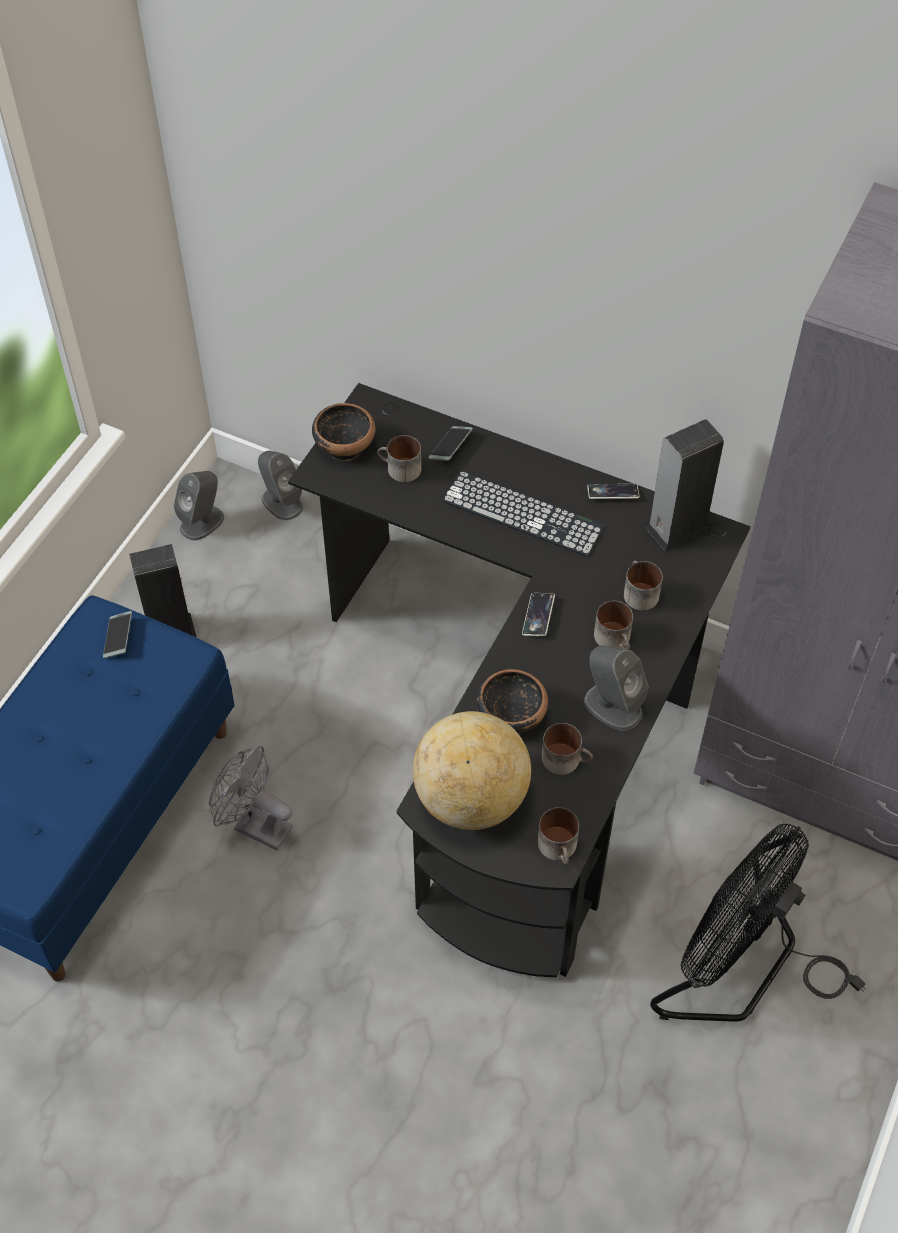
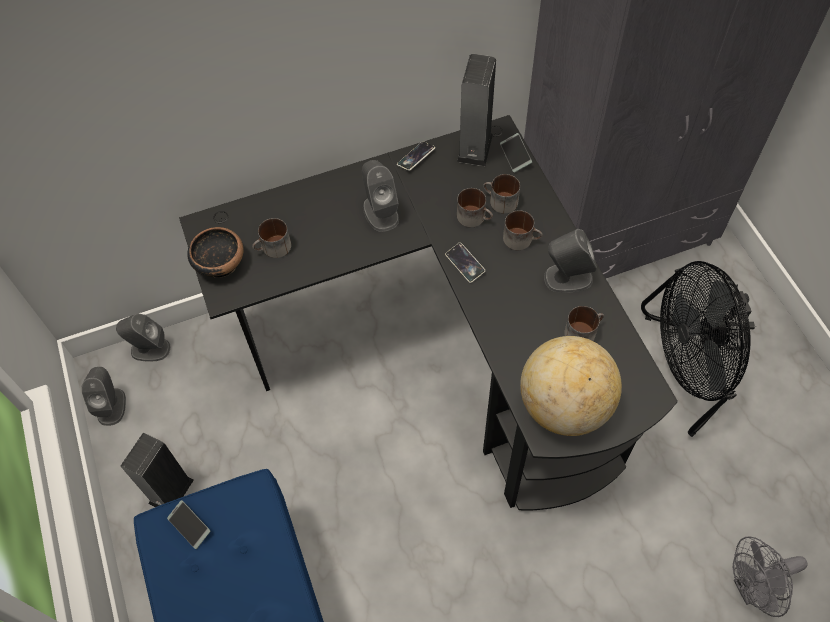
camera: 45 degrees left, 5 degrees up
grey fan [209,746,293,851] -> grey fan moved to [733,537,808,617]
phone [429,426,473,461] -> phone moved to [500,133,532,173]
keyboard [442,471,604,556] -> grey speaker [362,160,399,232]
bowl [477,669,548,733] -> none
mug [538,807,579,864] -> mug moved to [457,188,493,227]

